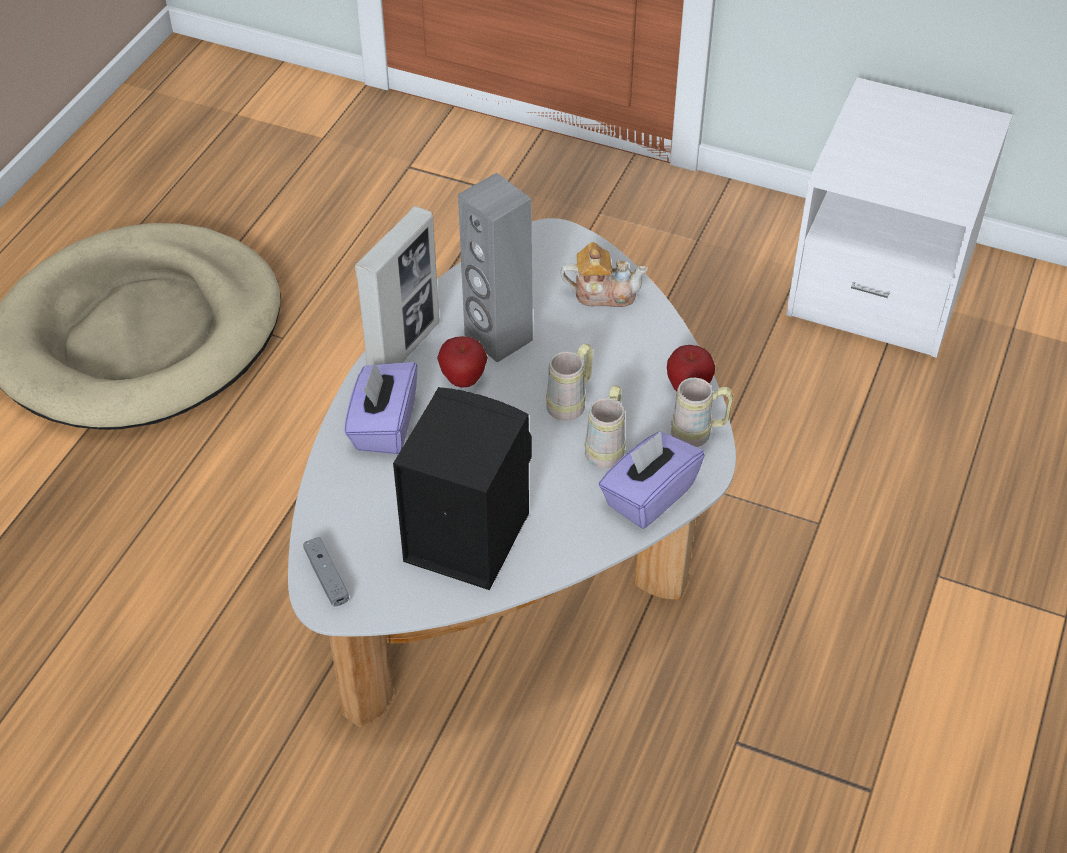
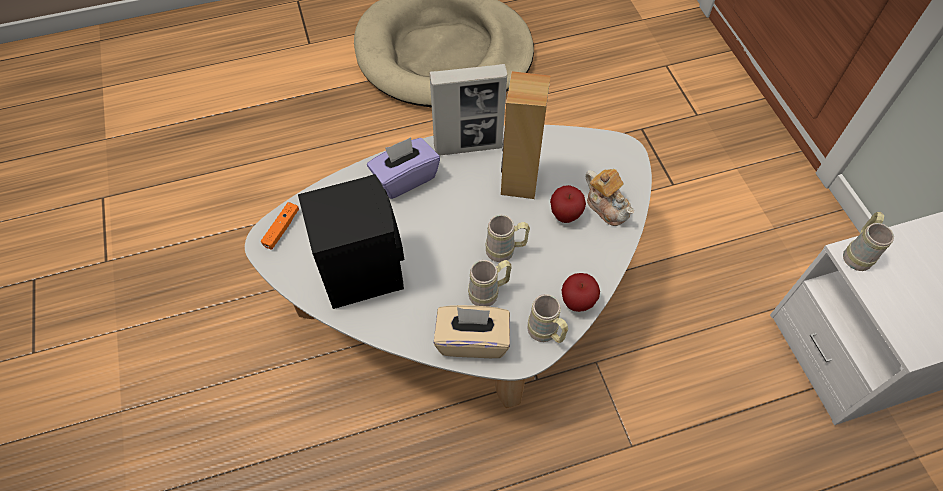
camera: 50 degrees right, 10 degrees up
grey game controller [303,537,349,607] -> orange game controller [261,202,299,250]
apple [437,336,488,388] -> apple moved to [550,185,586,223]
grey speaker [458,173,533,363] -> brown speaker [501,71,550,199]
purple tissue box [598,431,705,529] -> beige tissue box [434,305,510,358]
none -> beige mug [843,212,894,271]

